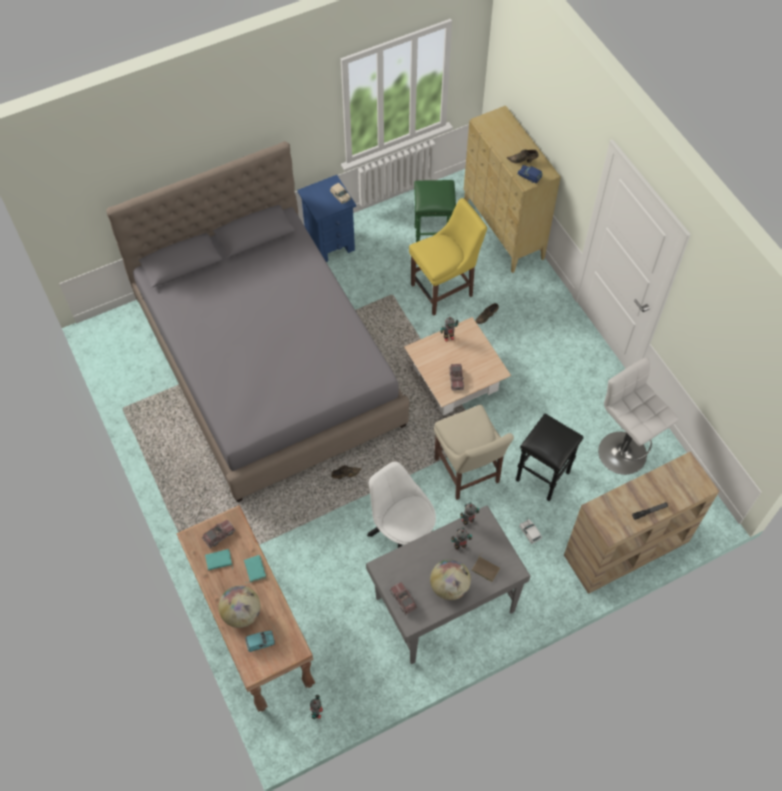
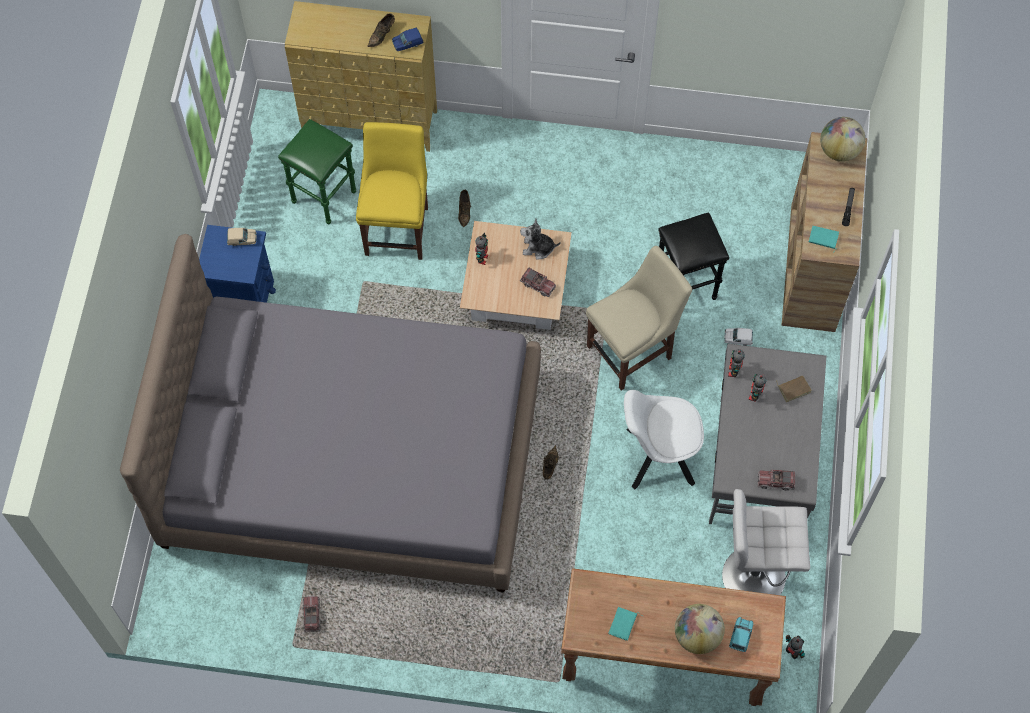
camera: 55 degrees left, 5 degrees up
toy truck [202,520,235,548] -> toy truck moved to [302,596,321,632]
turquoise book [244,555,266,583] -> turquoise book moved to [809,226,839,253]
globe [430,559,471,600] -> globe moved to [820,117,865,162]
beige chair [434,405,514,500] -> beige chair turned 45 degrees counterclockwise [586,246,692,390]
white stool [598,357,679,475] -> white stool moved to [722,489,810,595]
none -> plush toy [520,219,561,260]

